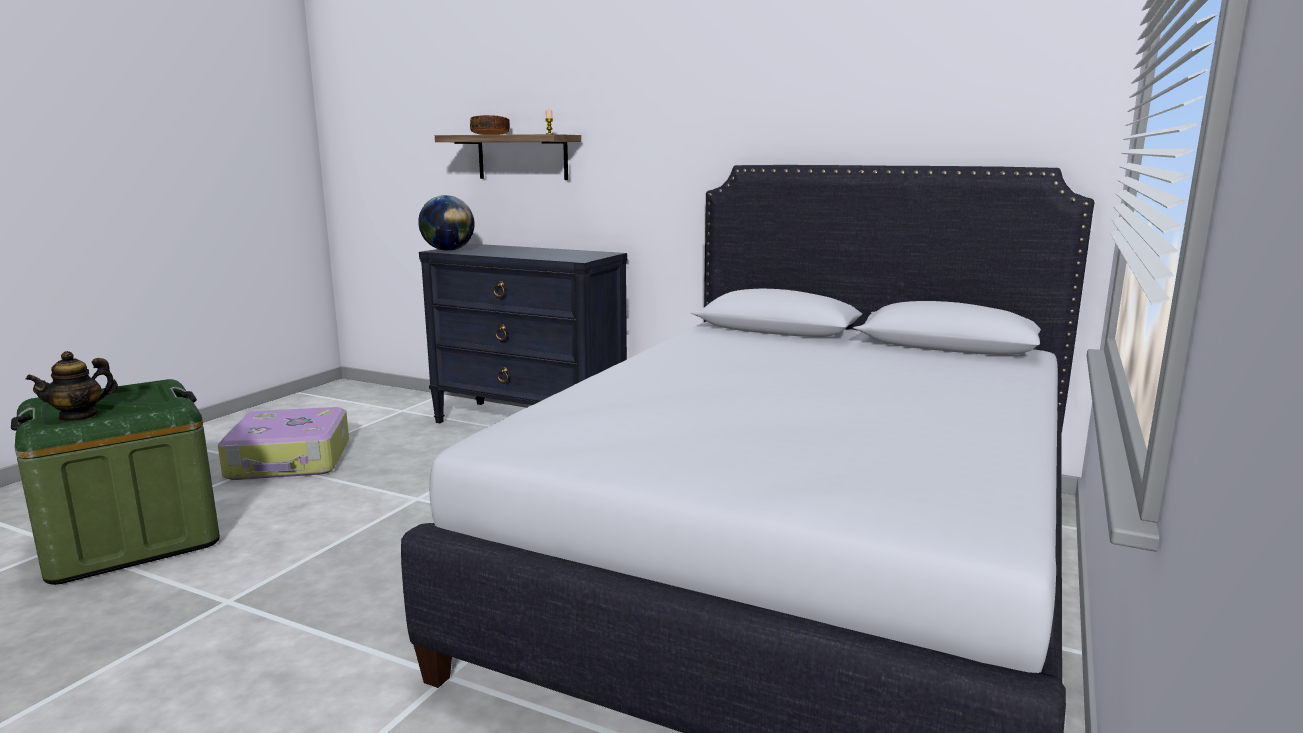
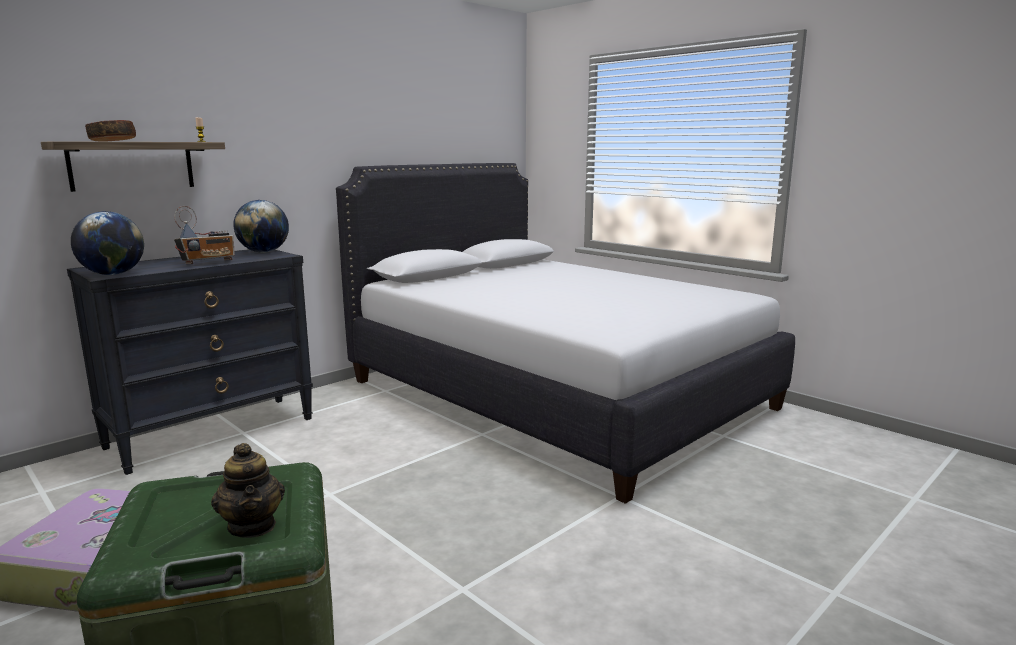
camera: 70 degrees left, 0 degrees up
none -> radio [174,206,235,264]
none -> globe [233,200,289,253]

